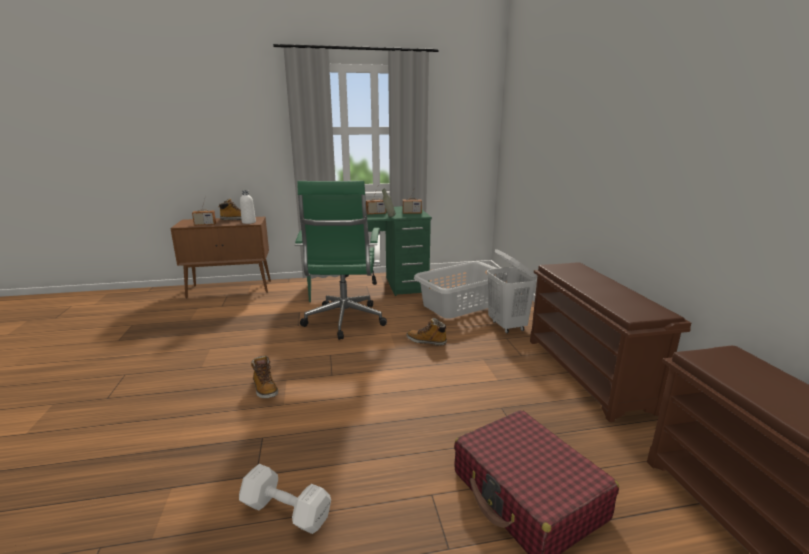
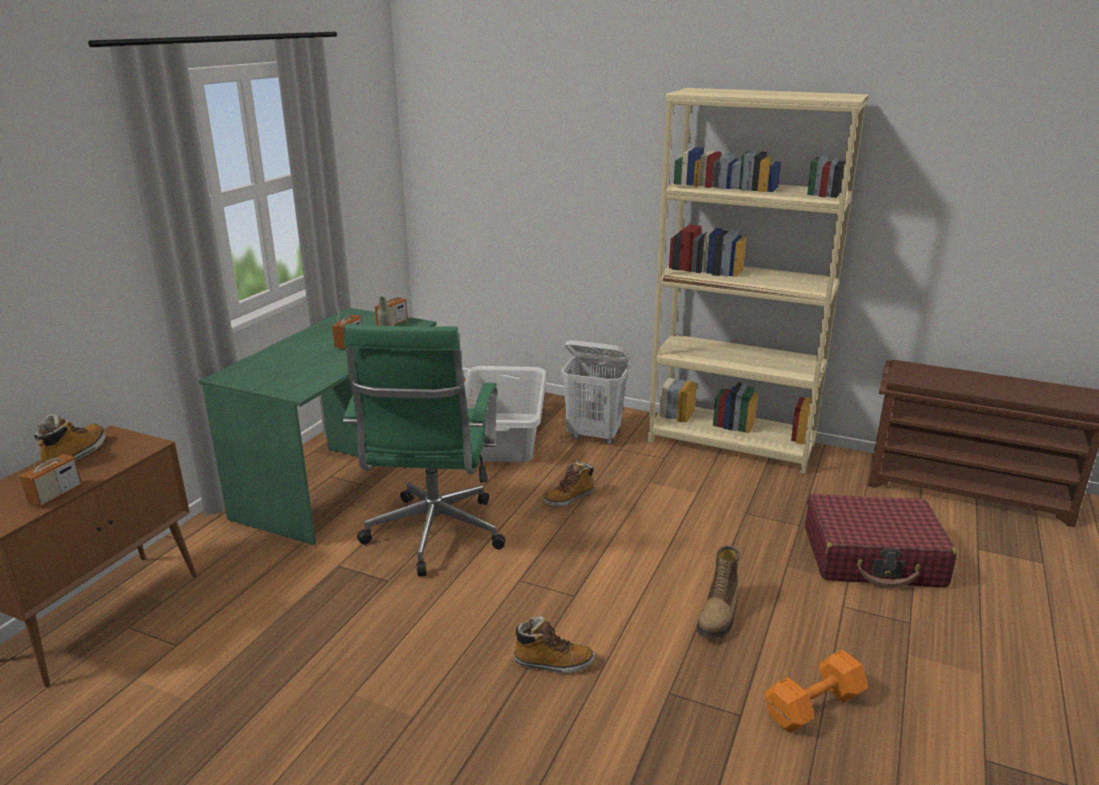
camera: 55 degrees left, 5 degrees up
white dumbbell [239,464,331,534] -> orange dumbbell [765,650,868,733]
white bottle [240,190,256,224] -> none
green office chair [295,181,387,340] -> green office chair turned 60 degrees clockwise [343,324,505,577]
brown shoe rack [530,262,691,422] -> beige bookcase [648,88,868,474]
none -> boot [697,545,740,639]

